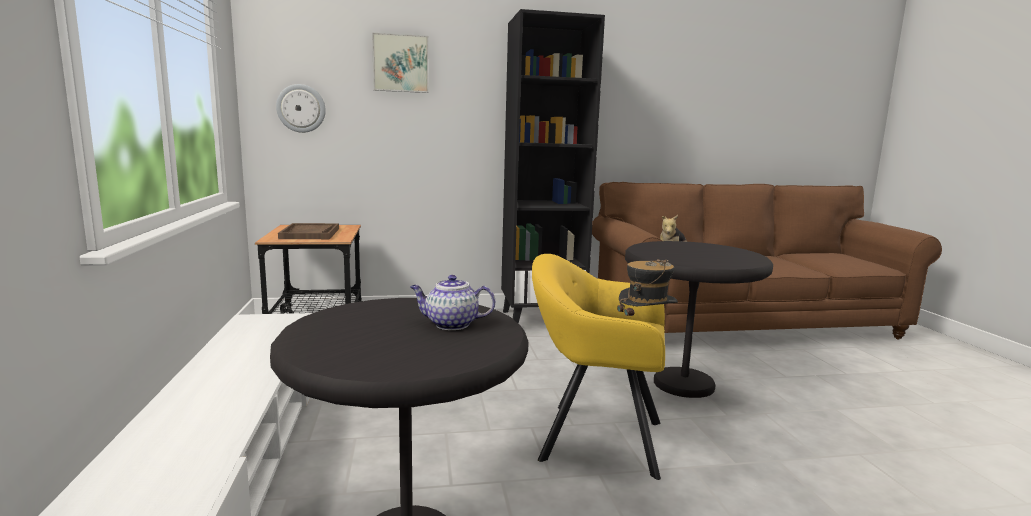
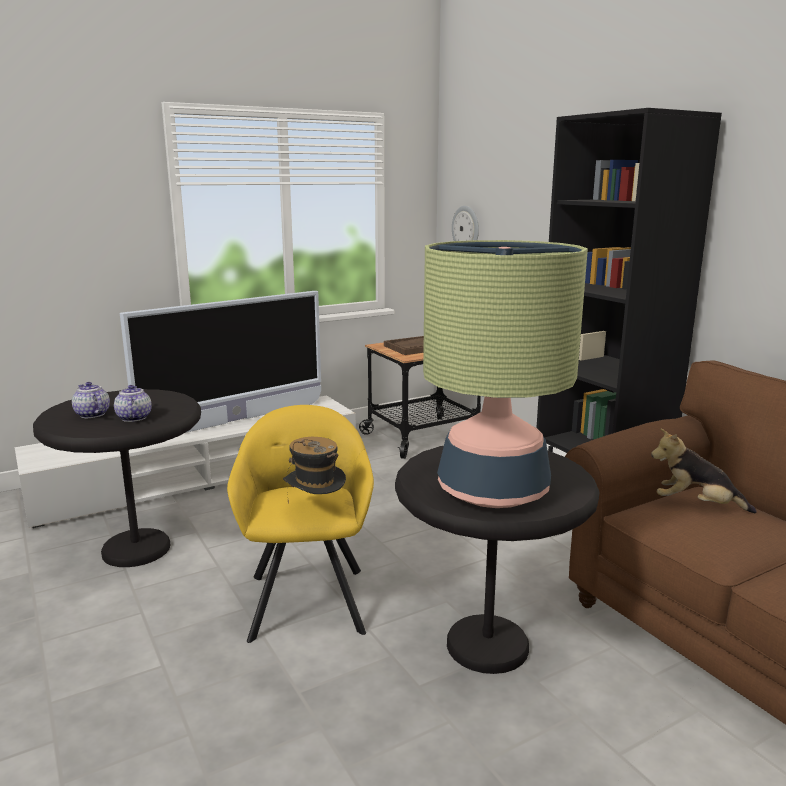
camera: 70 degrees right, 5 degrees up
picture [372,33,429,93] -> none
none -> teapot [72,382,110,418]
none -> television [120,291,321,433]
none -> table lamp [423,240,588,508]

